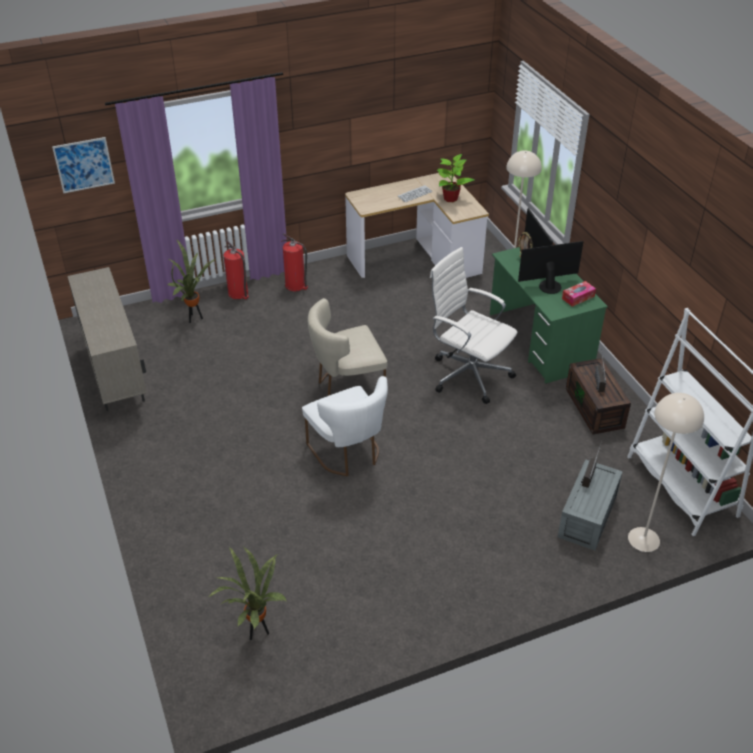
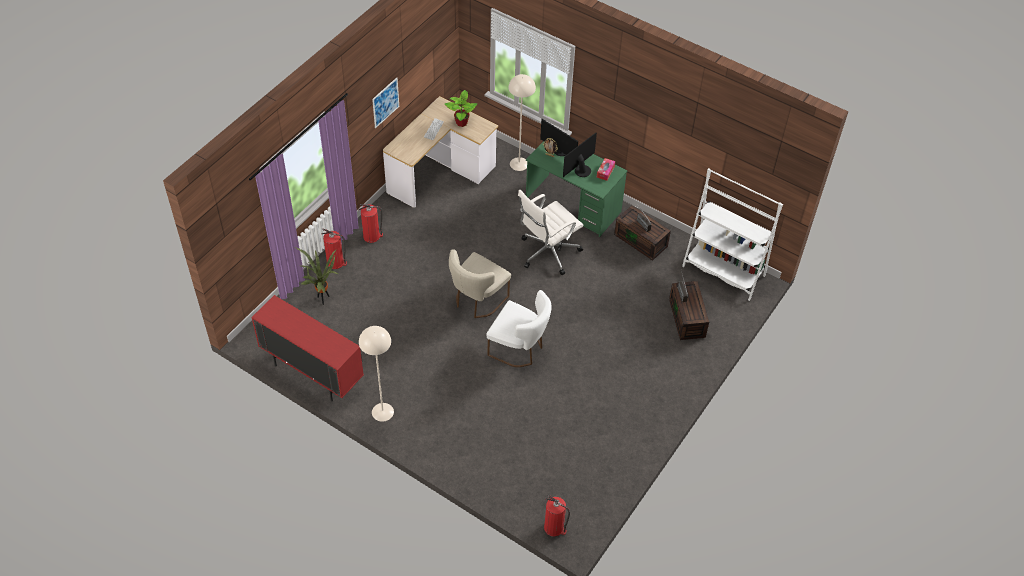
camera: 35 degrees left, 10 degrees up
picture [52,137,115,193] -> picture moved to [372,78,399,128]
beige cabinet [67,267,147,411] -> red cabinet [251,295,364,401]
potted plant [209,547,287,640] -> none
white office chair [430,247,518,404] -> white office chair turned 45 degrees counterclockwise [518,190,583,275]
grey storage box [557,459,623,551] -> brown storage box [669,281,709,340]
beige floor lamp [628,393,704,552] -> beige floor lamp moved to [359,326,394,422]
none -> fire extinguisher [544,495,570,537]

